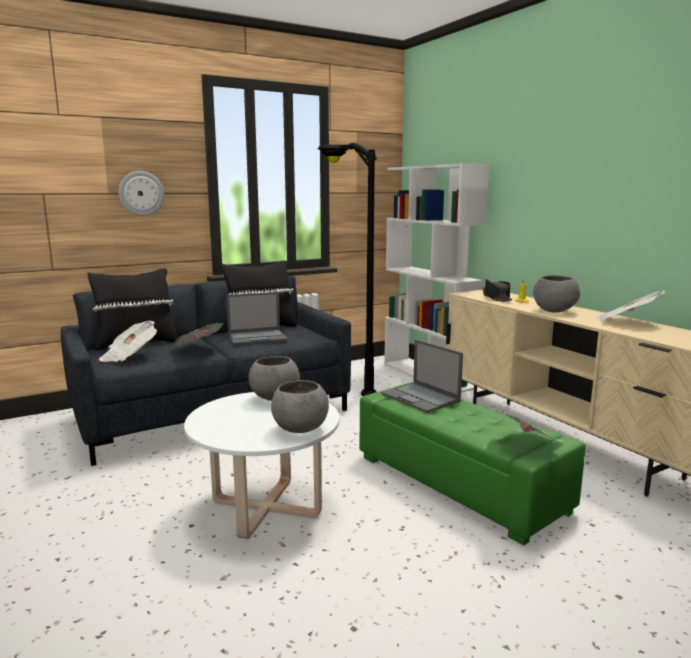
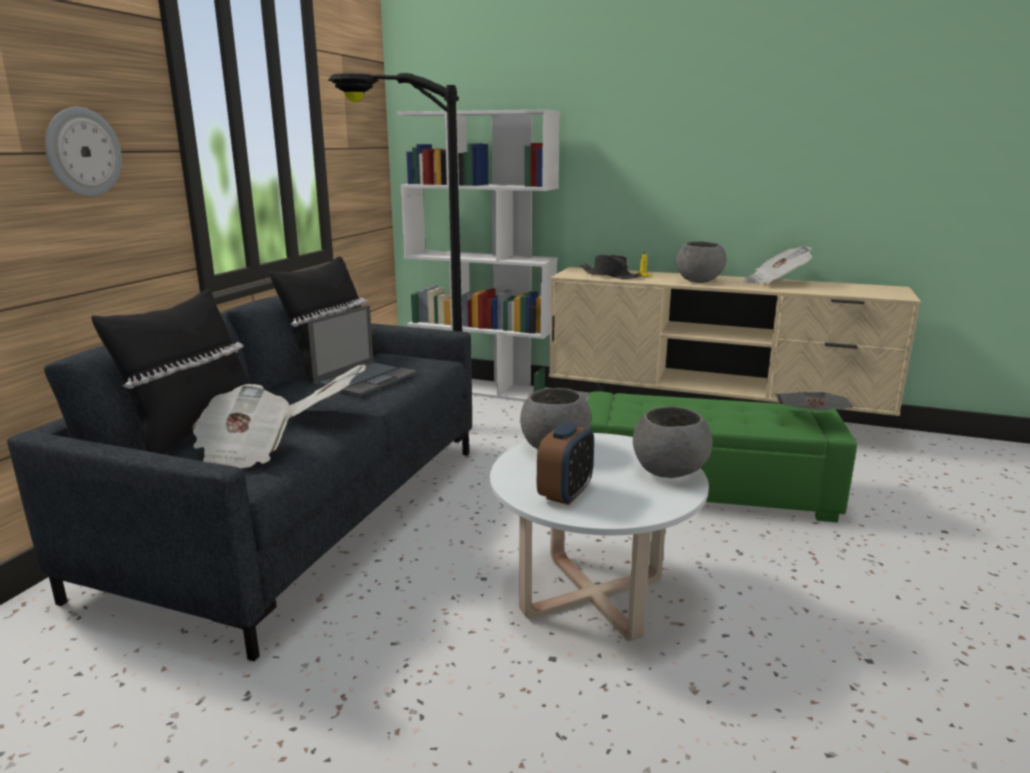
camera: 40 degrees left, 5 degrees up
laptop [381,340,463,413] -> none
none -> alarm clock [537,422,594,505]

